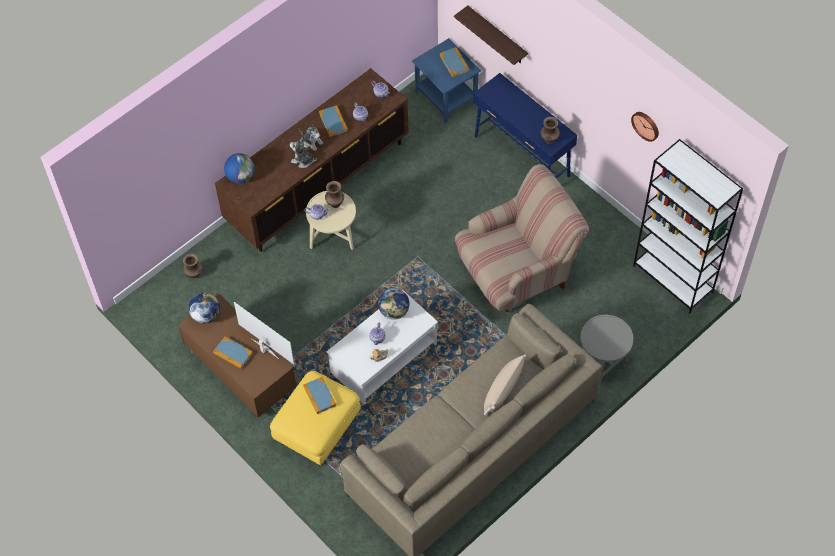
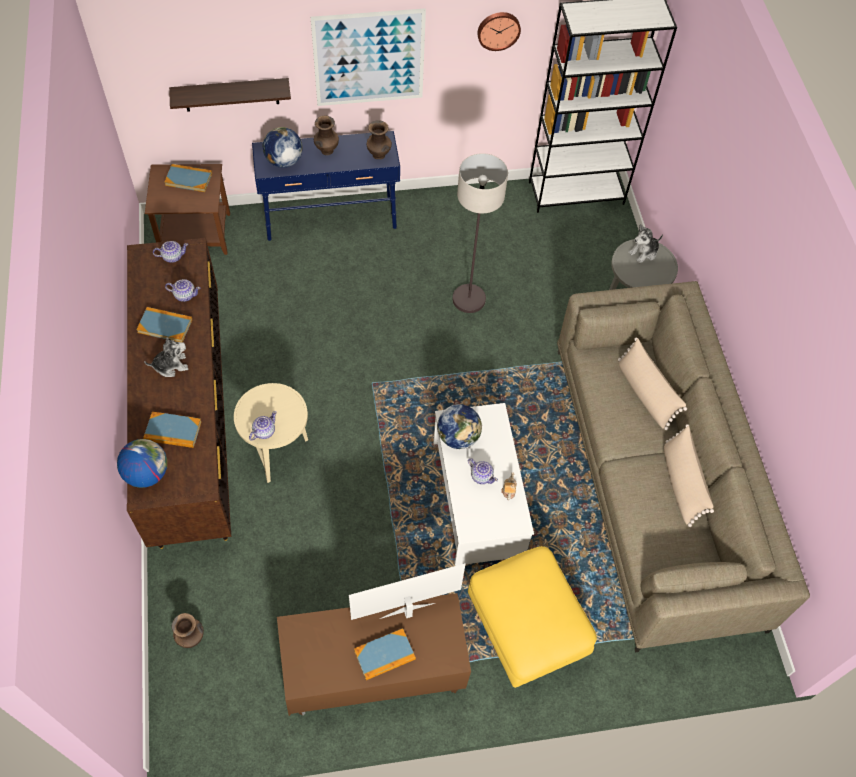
camera: 60 degrees left, 0 degrees up
globe [189,292,220,324] -> globe moved to [263,127,302,168]
plush toy [290,137,317,168] -> plush toy moved to [628,224,663,264]
book [303,377,336,414] -> book moved to [143,411,202,448]
brown vase [325,181,344,208] -> brown vase moved to [314,116,339,155]
blue side table [412,38,481,124] -> brown side table [145,164,230,255]
beige armchair [455,164,589,312] -> grey floor lamp [453,153,508,313]
none -> picture [311,8,426,106]
none -> beige pillow [664,424,714,527]

